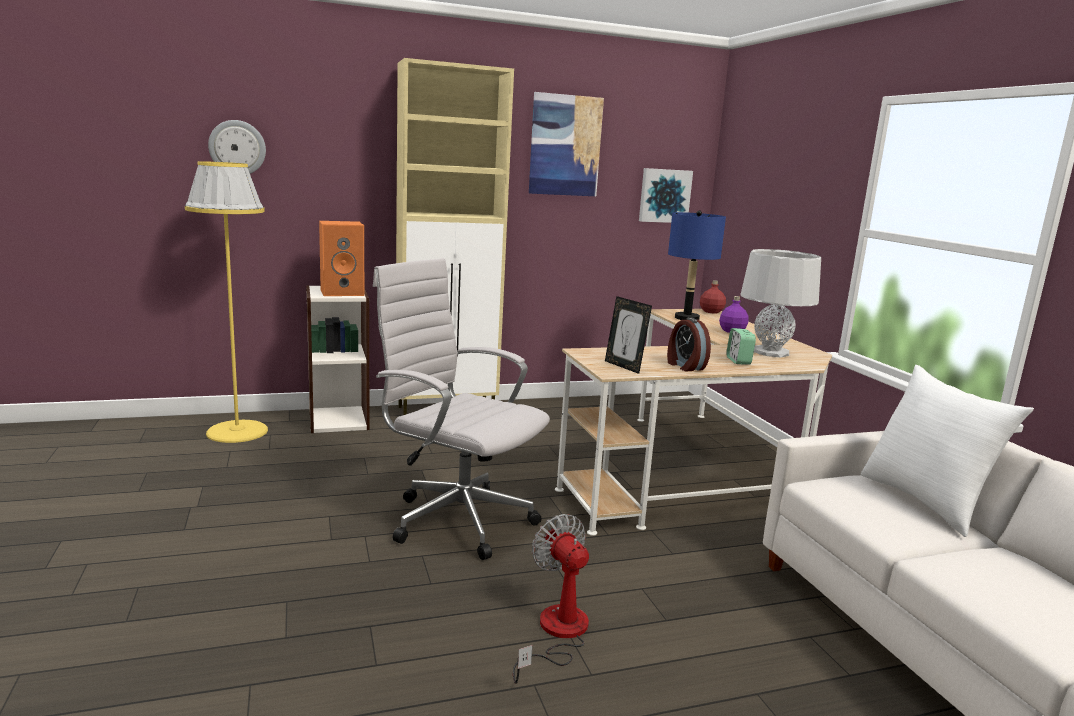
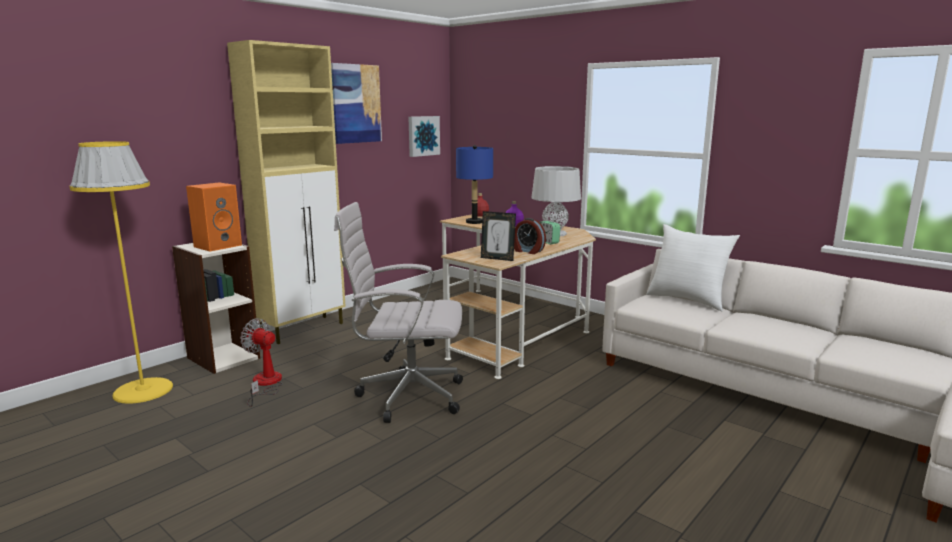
camera: 30 degrees left, 0 degrees up
wall clock [208,120,266,174] -> none
fan [513,514,589,684] -> fan moved to [240,318,283,407]

